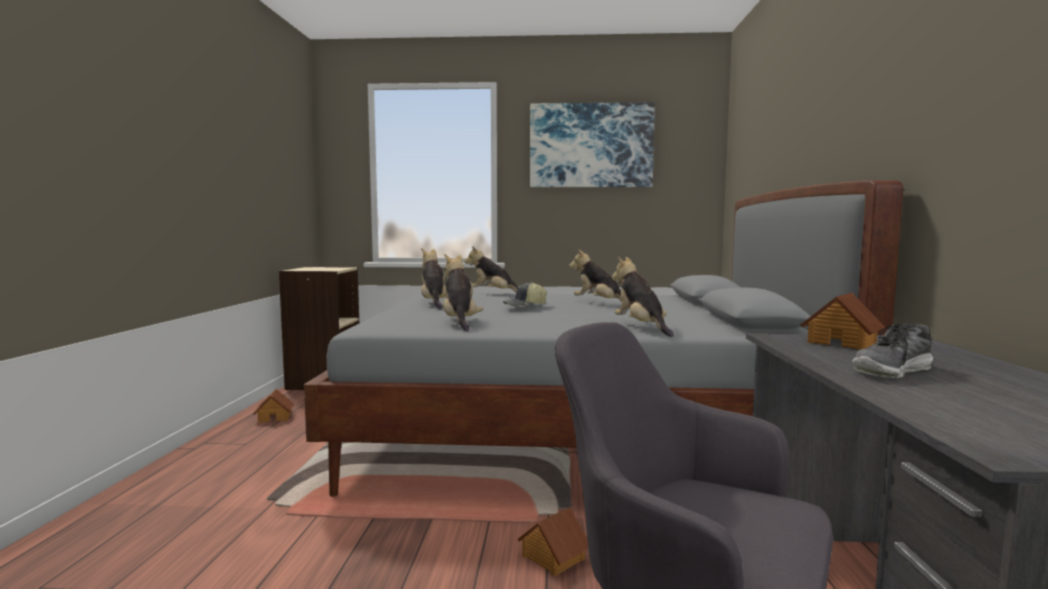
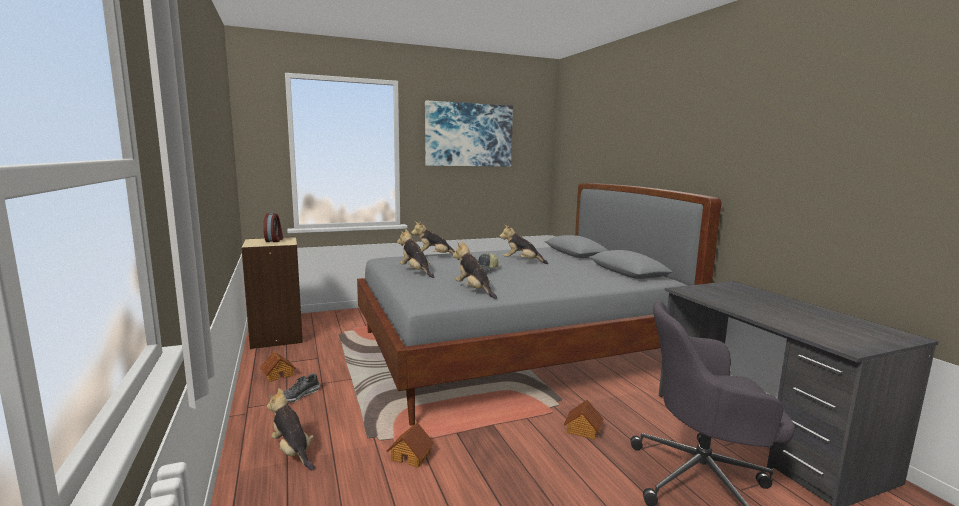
camera: 25 degrees left, 5 degrees up
plush toy [612,256,674,337] -> plush toy moved to [267,388,315,470]
toy house [800,293,885,349] -> toy house moved to [387,422,434,468]
shoe [852,323,933,378] -> shoe moved to [283,373,320,403]
none -> alarm clock [263,212,283,242]

